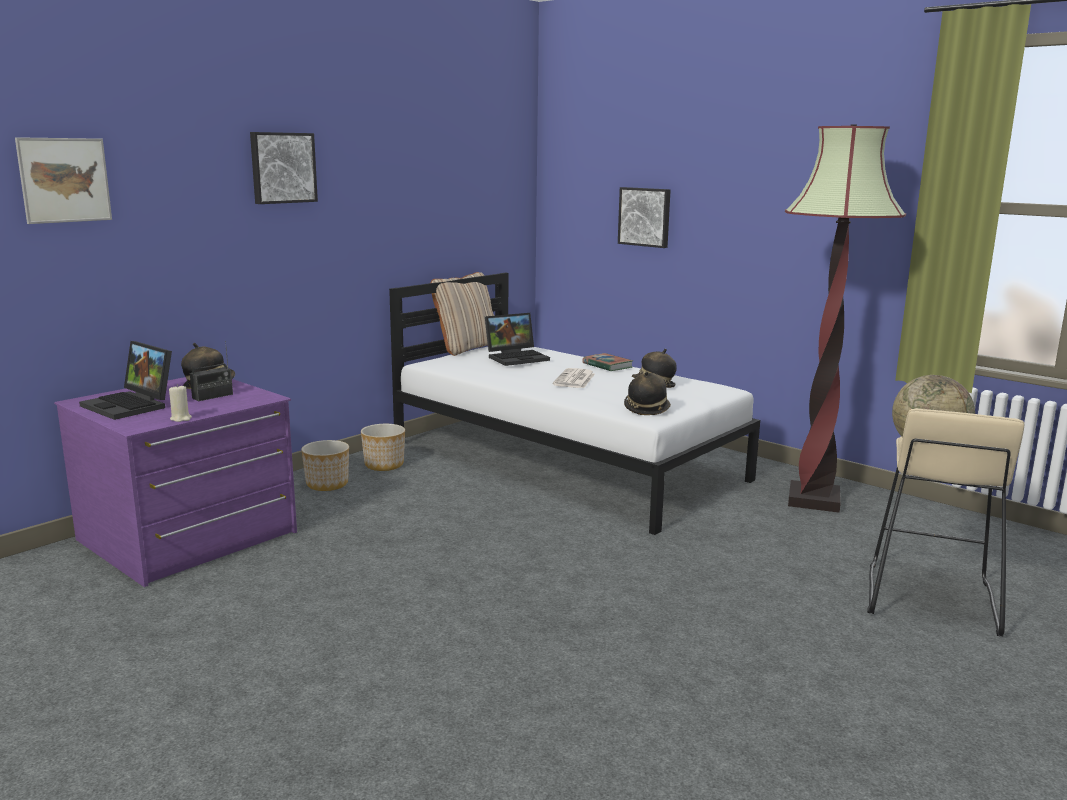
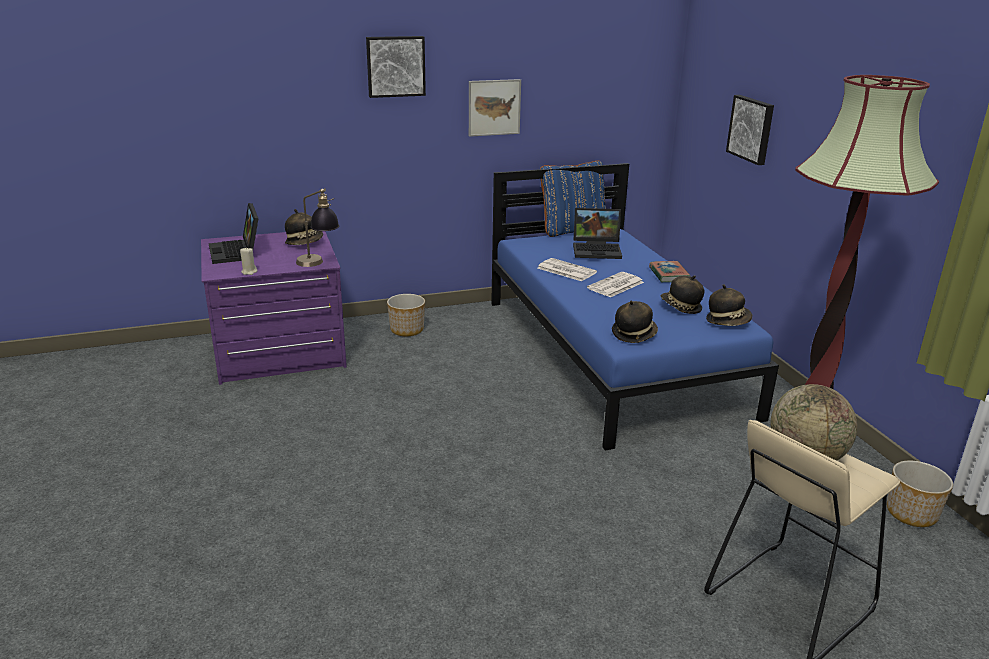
camera: 30 degrees right, 10 degrees up
picture [15,137,112,224] -> picture moved to [469,79,521,137]
radio [190,341,233,401] -> none
planter [361,424,405,471] -> planter moved to [887,461,953,527]
white bed [389,273,760,535] -> blue bed [491,163,779,450]
beige pillow [430,272,494,356] -> blue pillow [540,161,606,237]
none -> table lamp [296,188,339,267]
none -> newspaper [538,258,597,281]
none -> hat [706,284,752,326]

